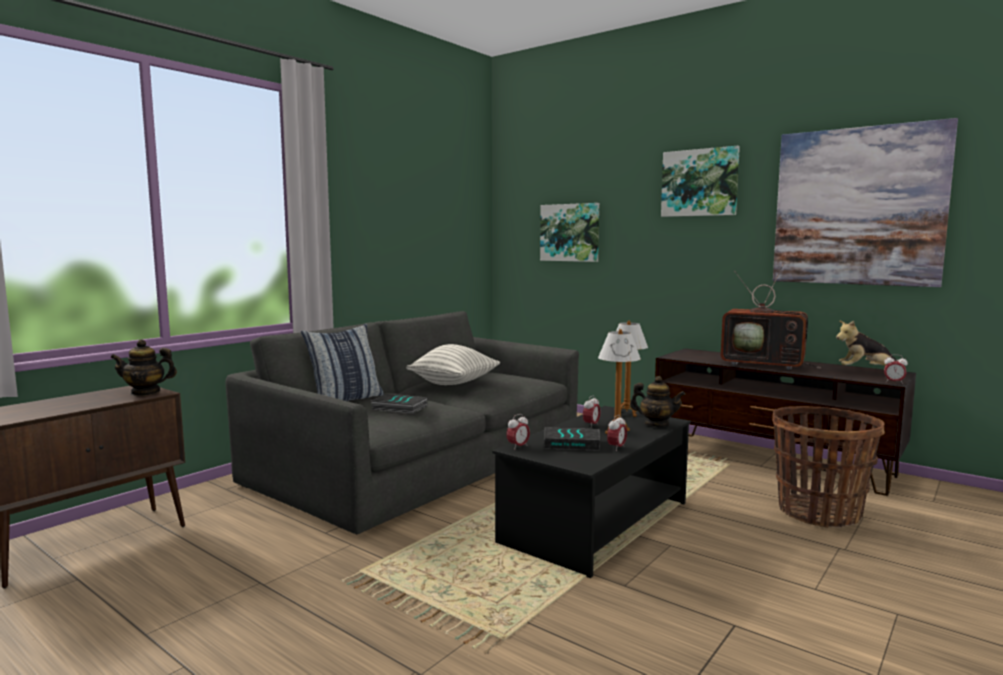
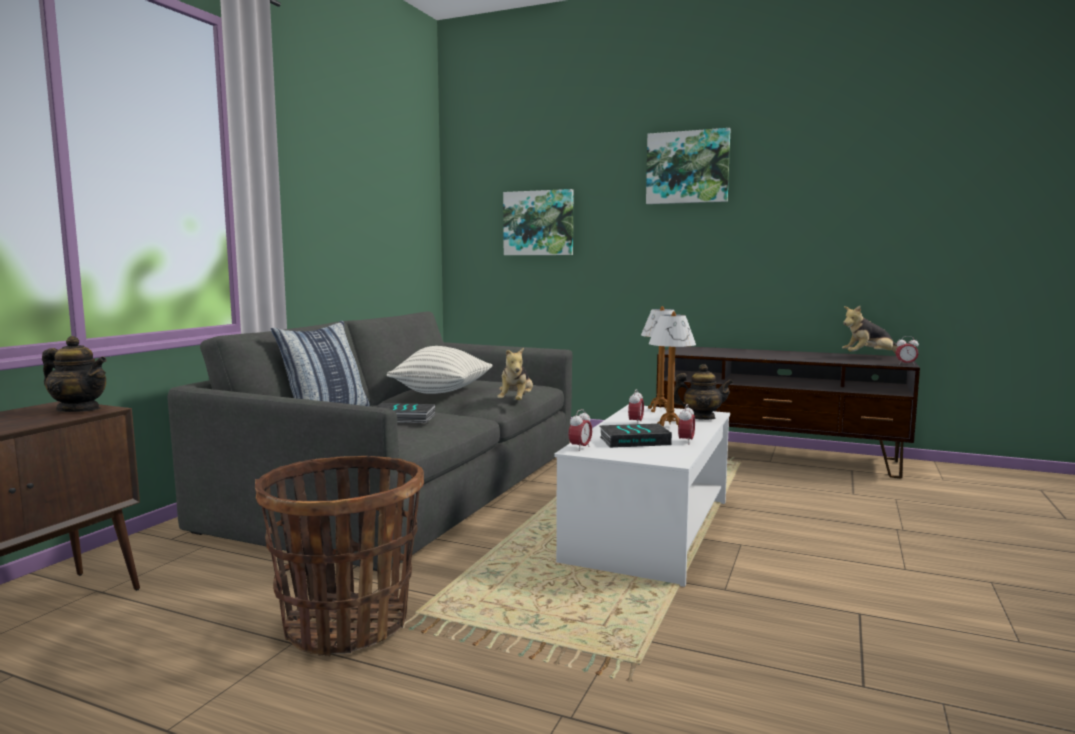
camera: 15 degrees left, 0 degrees up
teapot [110,339,177,396] -> teapot turned 135 degrees counterclockwise [42,336,107,412]
black coffee table [492,406,691,578] -> white coffee table [554,404,730,587]
television [721,265,821,370] -> none
basket [772,406,885,528] -> basket moved to [255,456,424,656]
picture [773,118,958,287] -> none
none -> plush toy [497,347,533,400]

